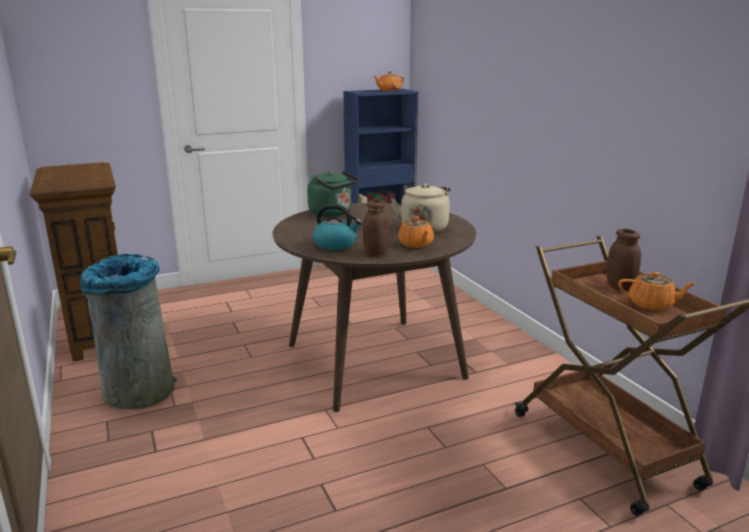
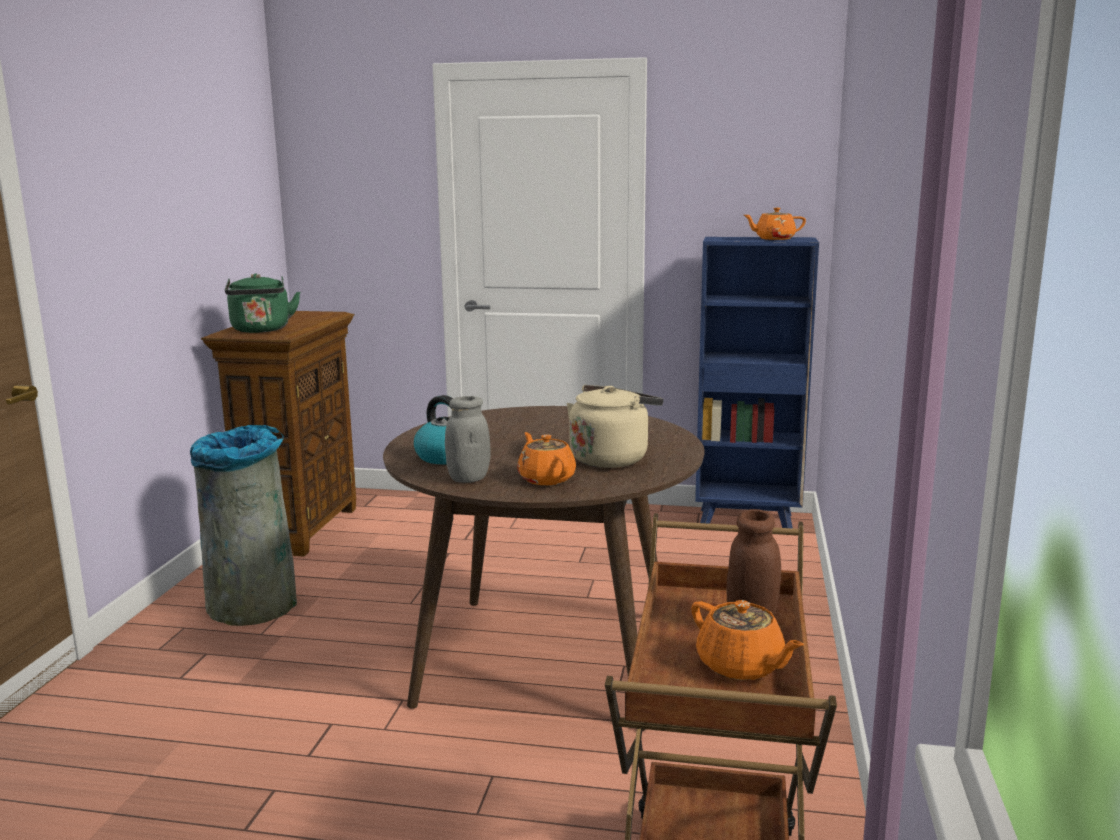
camera: 35 degrees right, 5 degrees down
green kettle [307,171,360,217] -> green kettle moved to [225,273,300,333]
brown jar [363,200,389,256] -> grey jar [445,396,490,483]
orange teapot [398,217,434,248] -> orange teapot turned 135 degrees clockwise [517,432,576,485]

